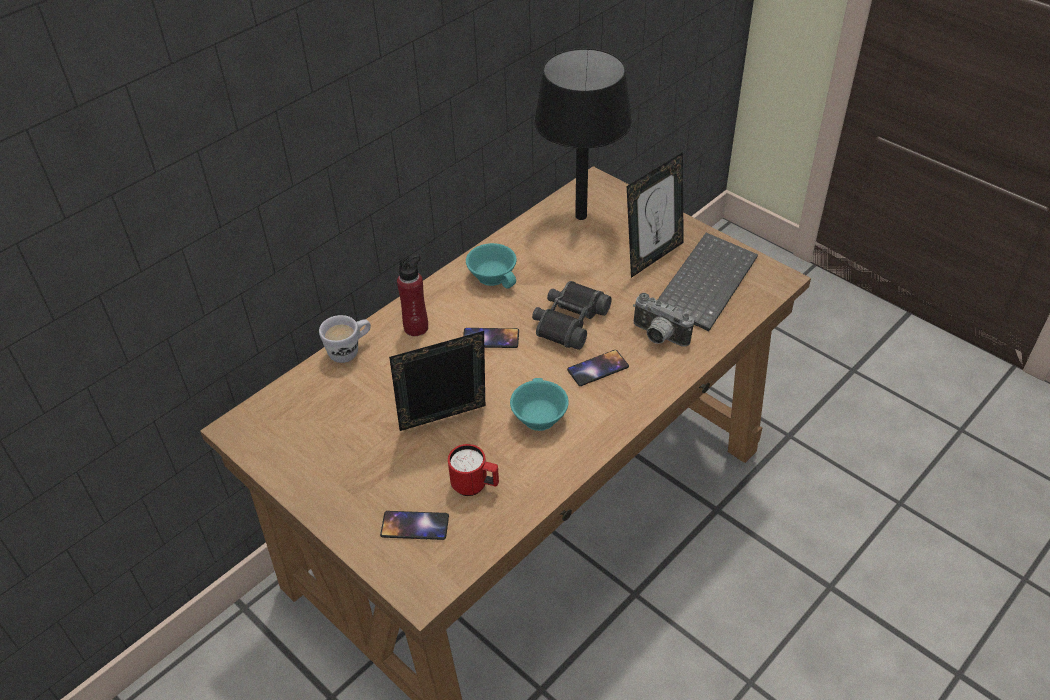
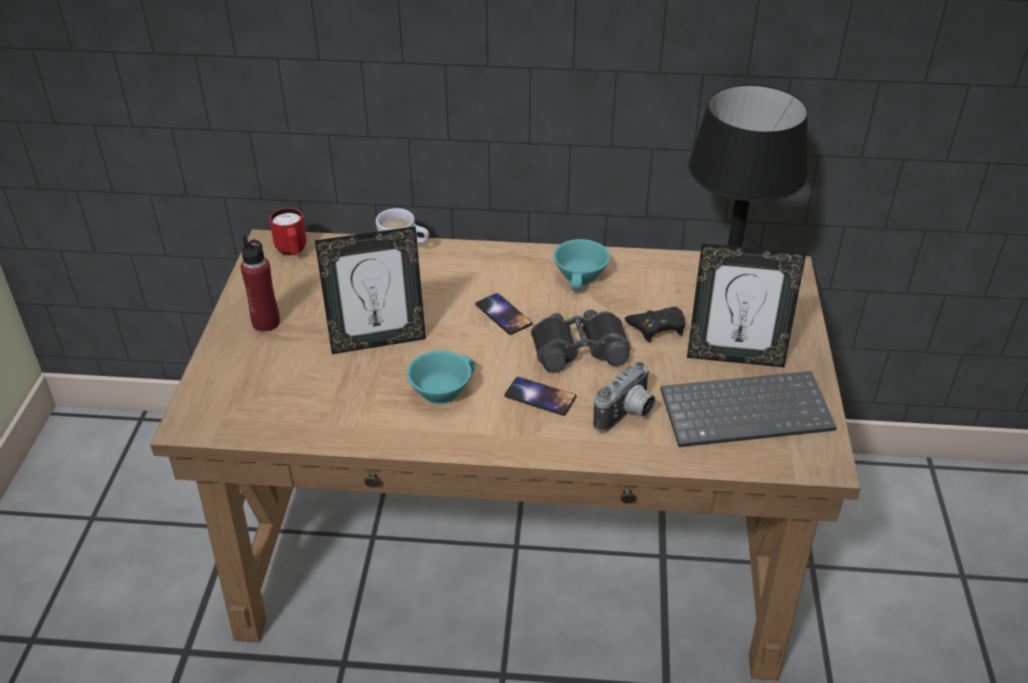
camera: 50 degrees right, 5 degrees down
phone [380,511,449,540] -> none
picture frame [389,331,485,431] -> picture frame turned 135 degrees clockwise [315,226,426,354]
red bottle [397,255,428,336] -> red bottle moved to [240,235,280,332]
red mug [448,444,499,496] -> red mug moved to [269,208,307,255]
camera [633,293,694,347] -> camera turned 135 degrees counterclockwise [593,362,656,432]
none -> black game controller [625,307,685,342]

